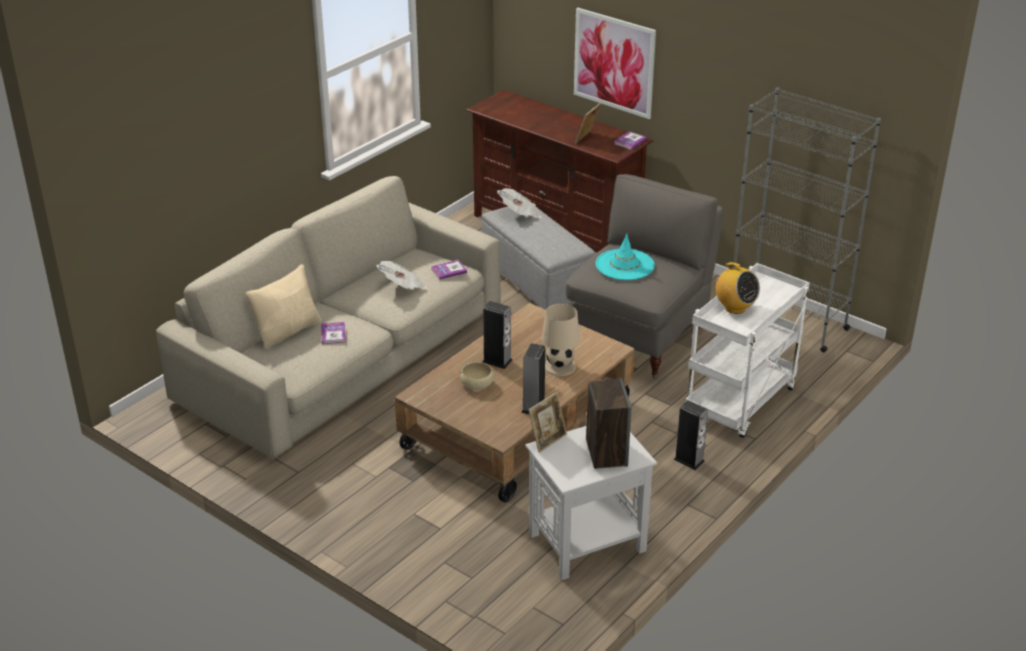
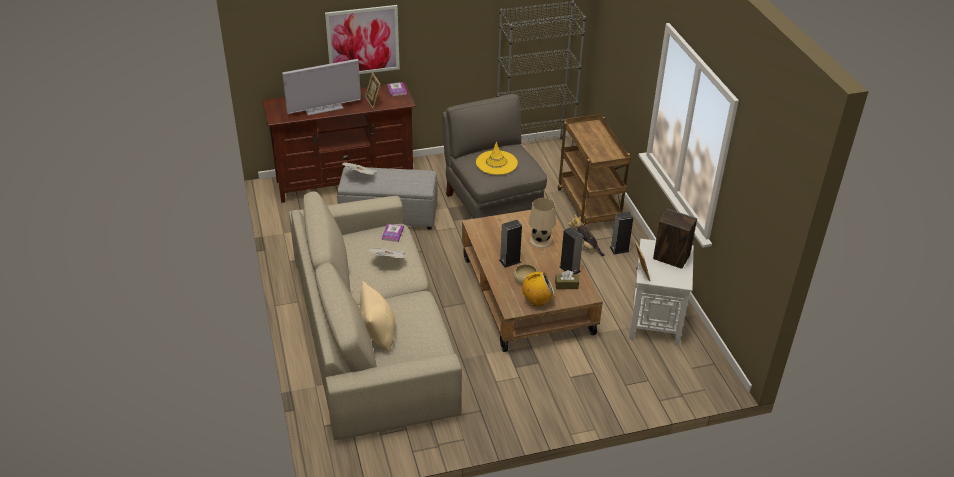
camera: 55 degrees left, 5 degrees up
book [321,322,346,344] -> none
turquoise hat [596,233,655,280] -> yellow hat [476,141,518,175]
white cart [685,263,810,438] -> brown cart [558,114,631,225]
radio [715,262,760,314] -> radio moved to [522,272,554,306]
none -> television [282,59,361,115]
none -> brown tissue box [555,270,579,289]
none -> plush toy [568,214,605,256]

